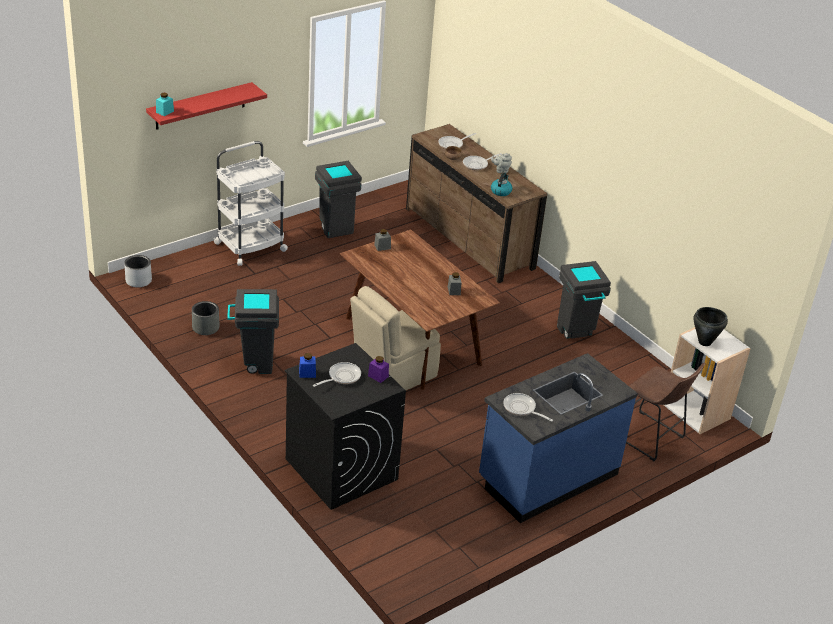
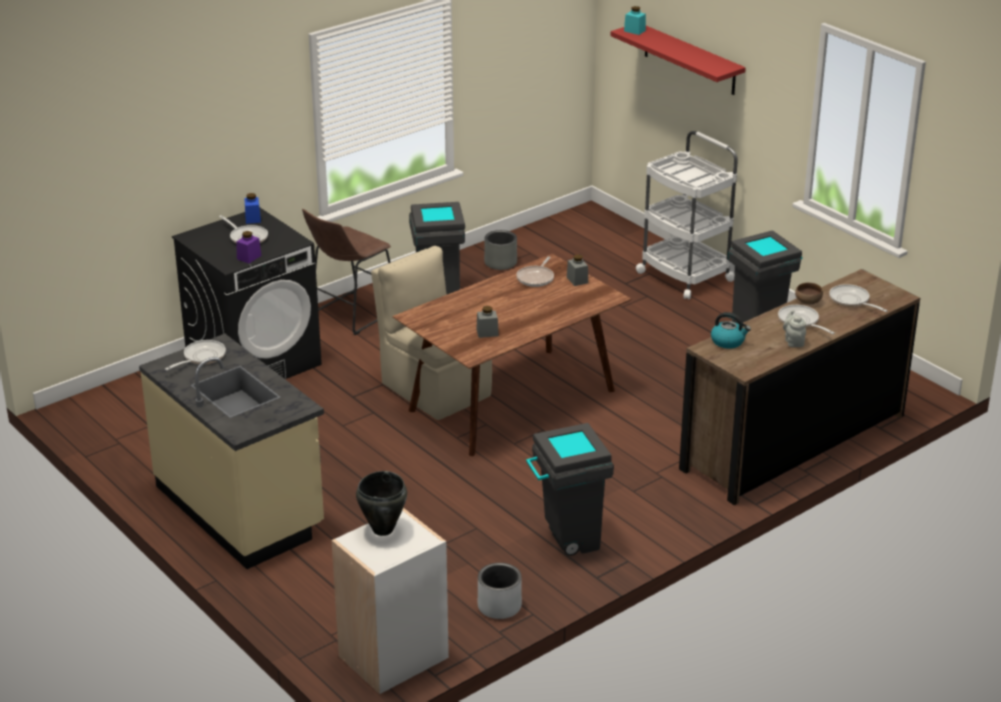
camera: 90 degrees right, 5 degrees down
grey planter [124,255,152,288] -> grey planter moved to [478,563,522,619]
blue counter [479,353,638,523] -> beige counter [139,334,324,569]
brown stool [626,363,705,461] -> brown stool moved to [302,209,391,335]
none -> frying pan [516,256,554,287]

